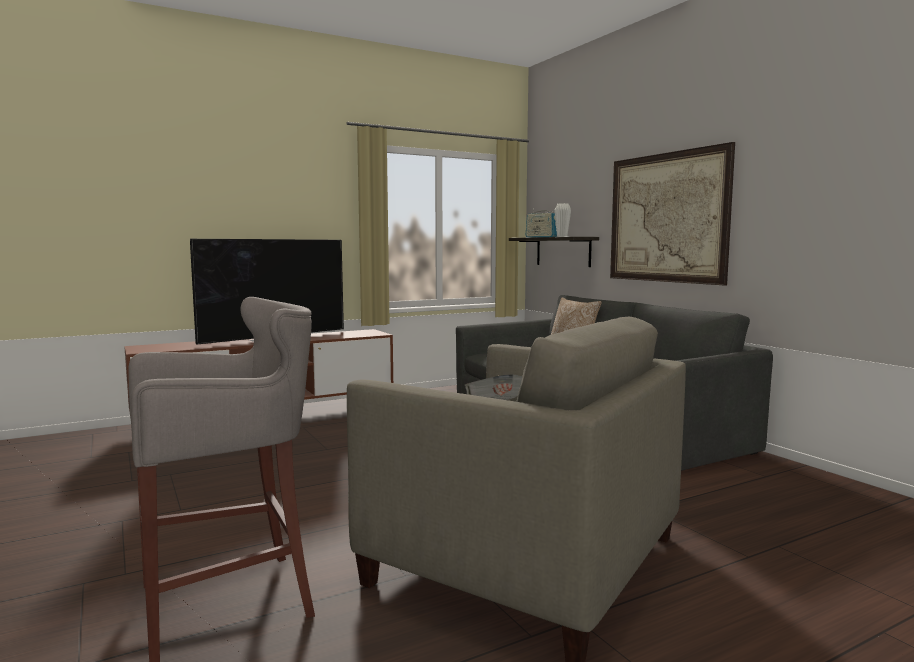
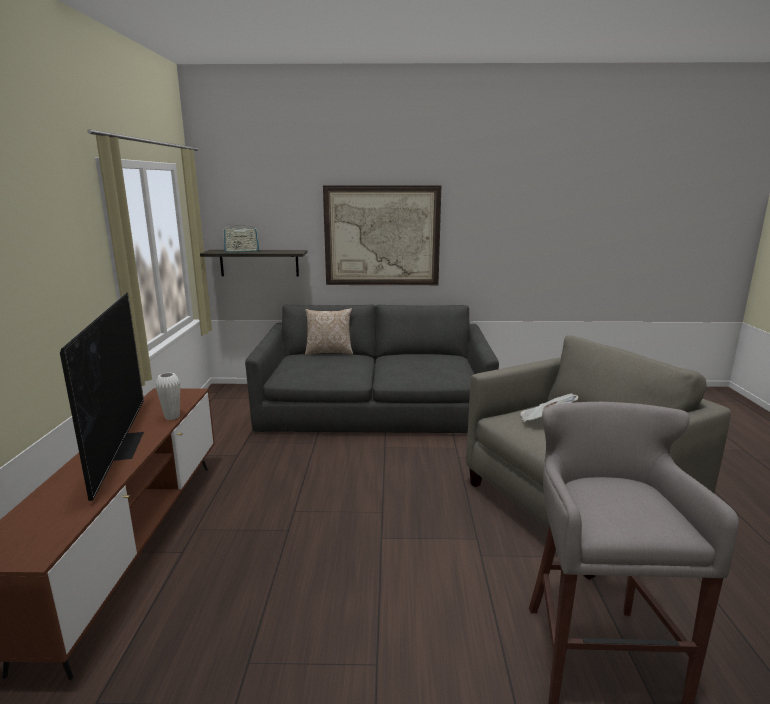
camera: 60 degrees left, 10 degrees up
white vase [554,203,571,237] -> white vase moved to [156,373,180,420]

